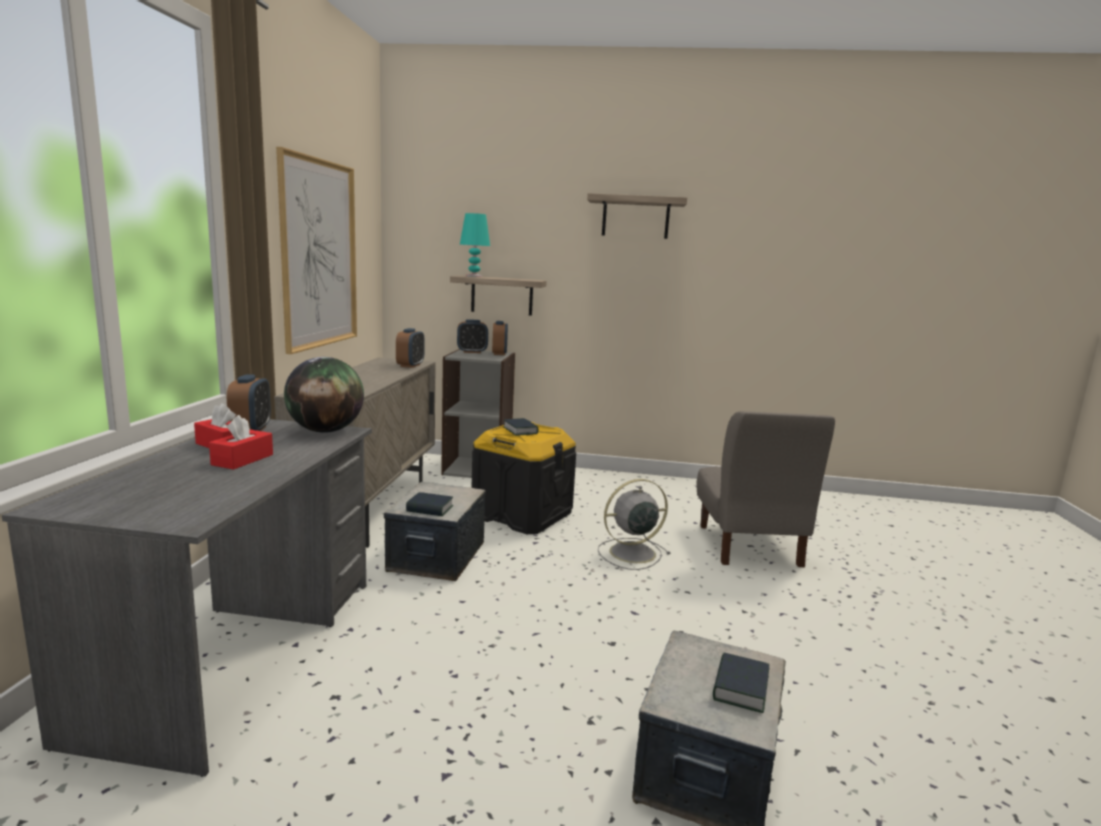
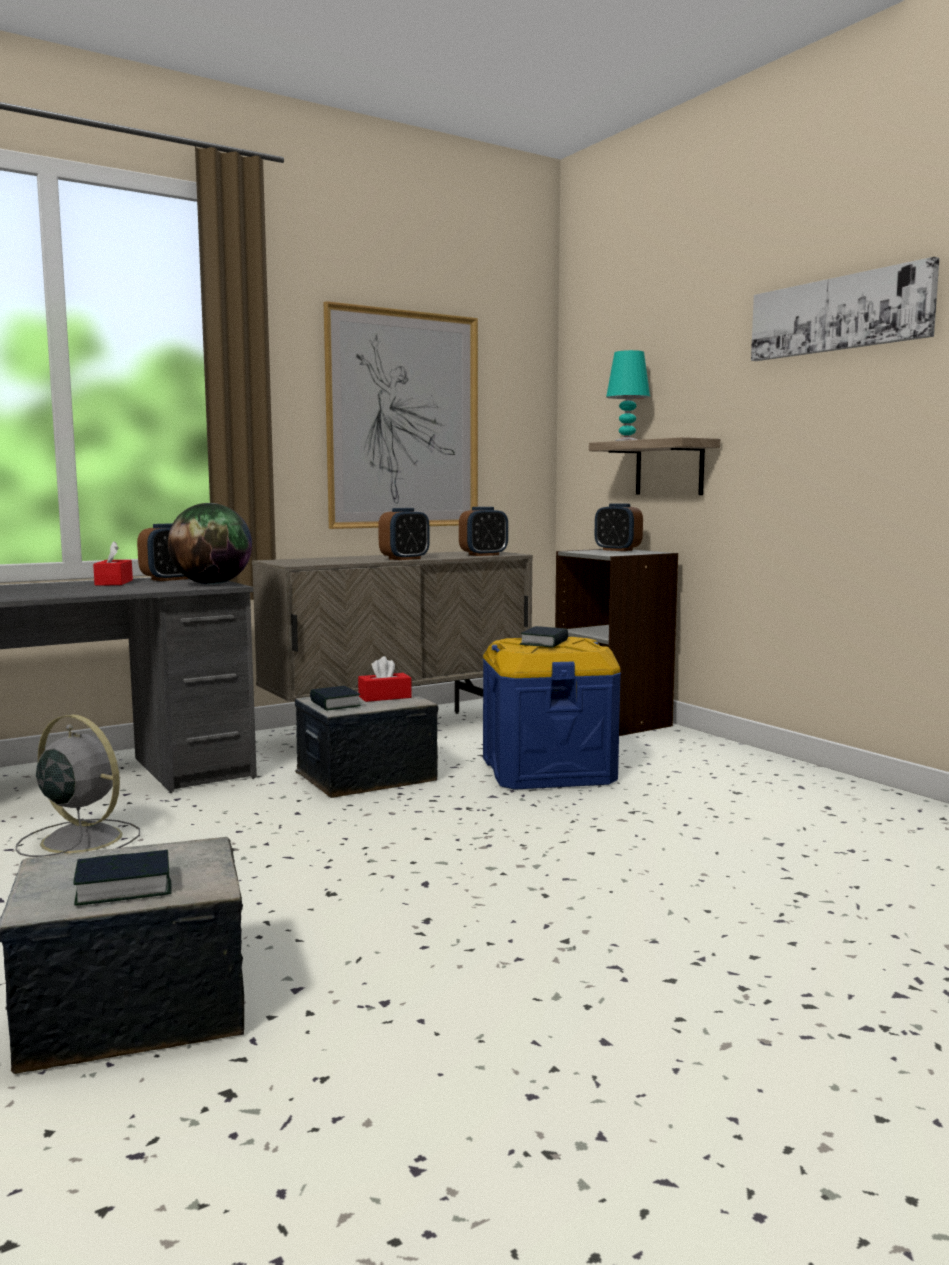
camera: 50 degrees right, 5 degrees down
red tissue box [209,415,273,470] -> red tissue box moved to [358,656,412,702]
black storage box [472,422,576,534] -> blue storage box [483,637,621,790]
alarm clock [492,321,508,355] -> alarm clock moved to [378,508,430,560]
shelf [587,193,687,239] -> picture [751,257,940,361]
grey fan [598,479,670,570] -> grey fan moved to [16,714,140,857]
grey chair [697,411,835,567] -> none

